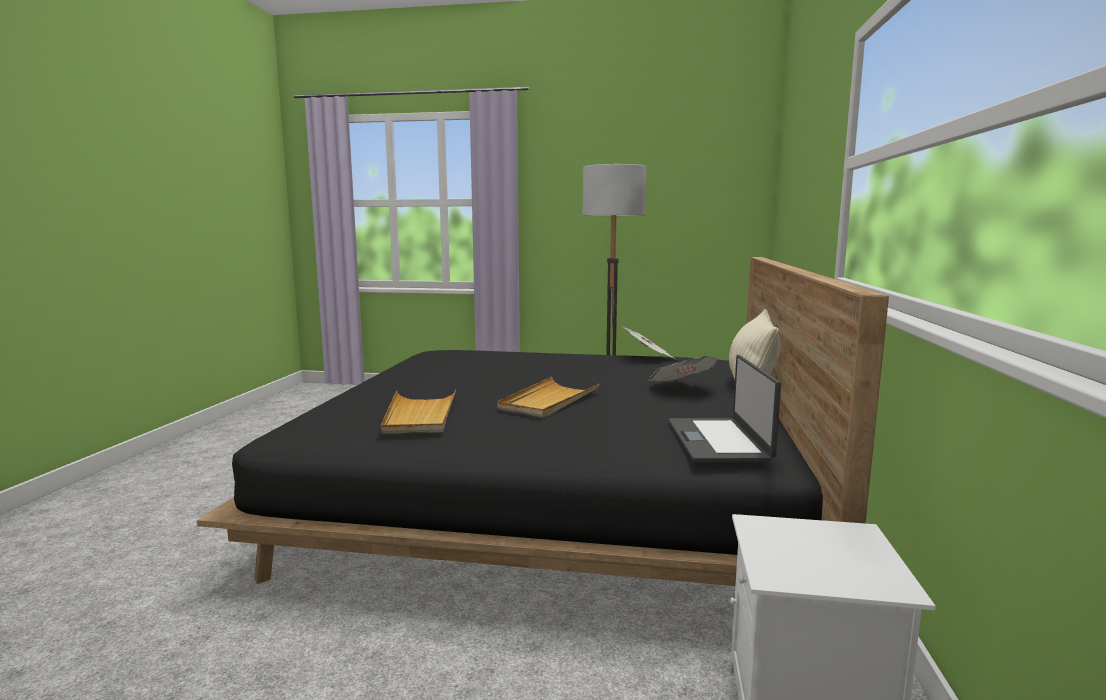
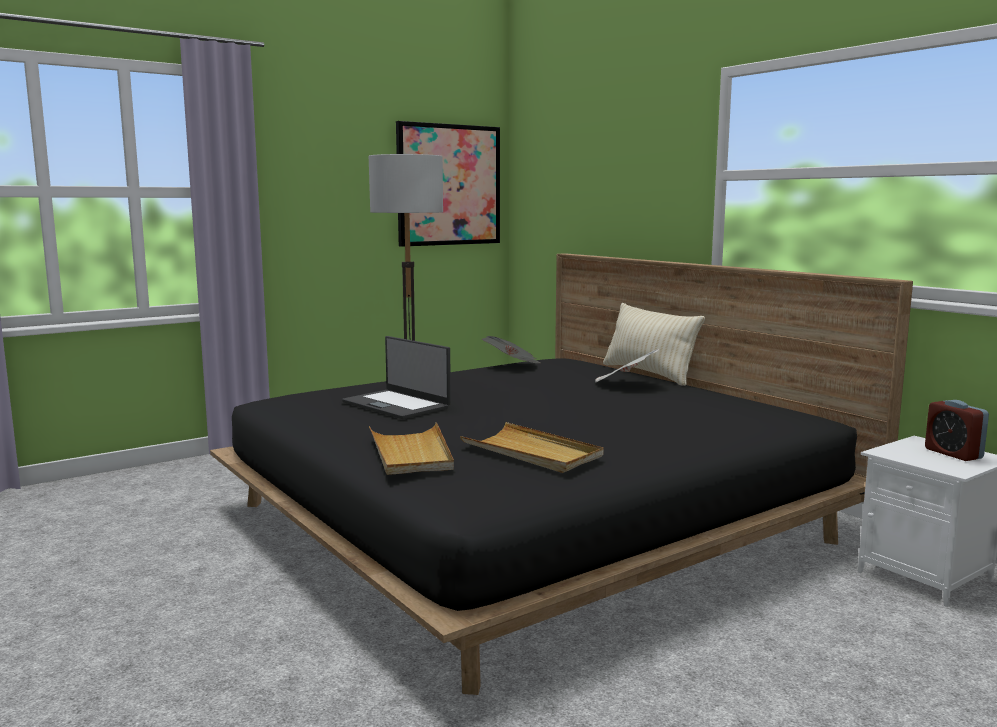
camera: 45 degrees left, 0 degrees up
beige tray [497,377,600,418] -> beige tray moved to [369,422,454,475]
laptop [668,355,781,463] -> laptop moved to [342,336,451,419]
none -> picture [396,121,500,247]
none -> alarm clock [925,400,989,461]

